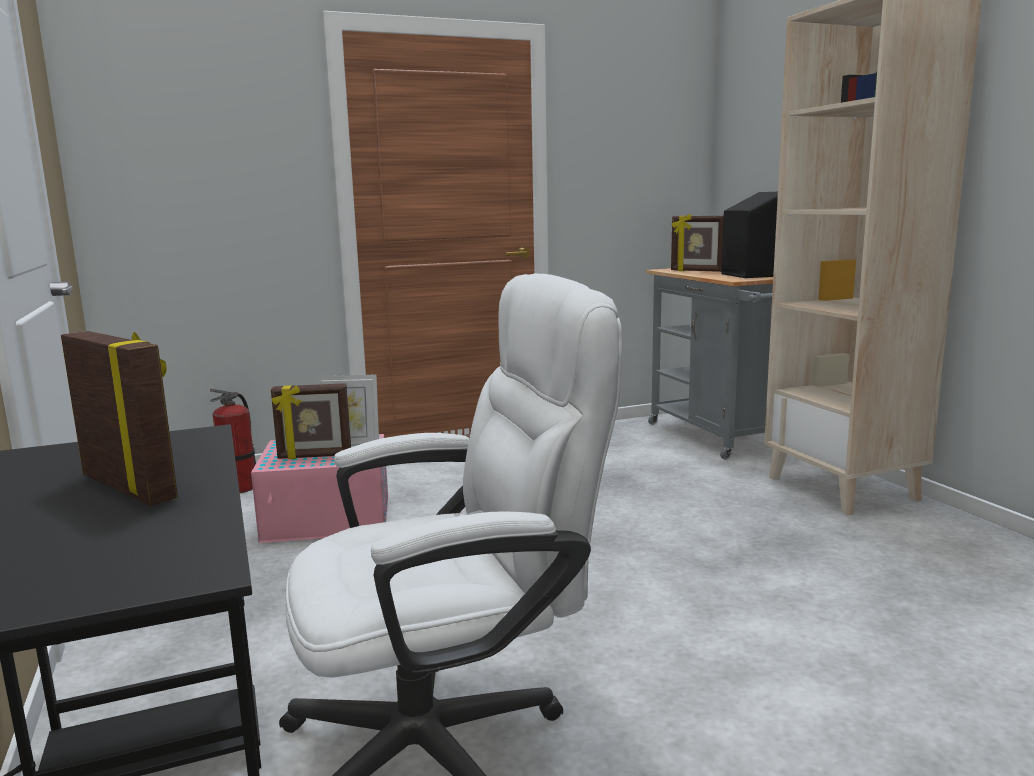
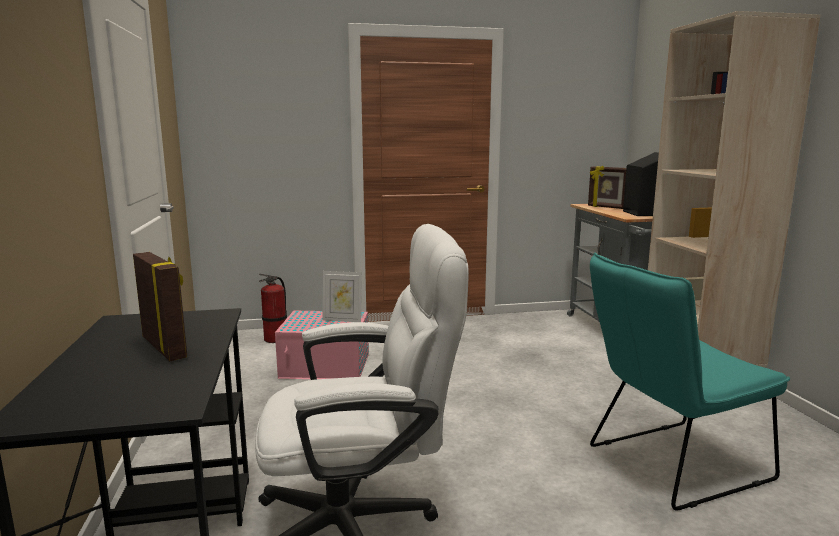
camera: 10 degrees right, 0 degrees up
picture frame [271,383,351,459] -> none
none -> turquoise chair [590,252,790,510]

